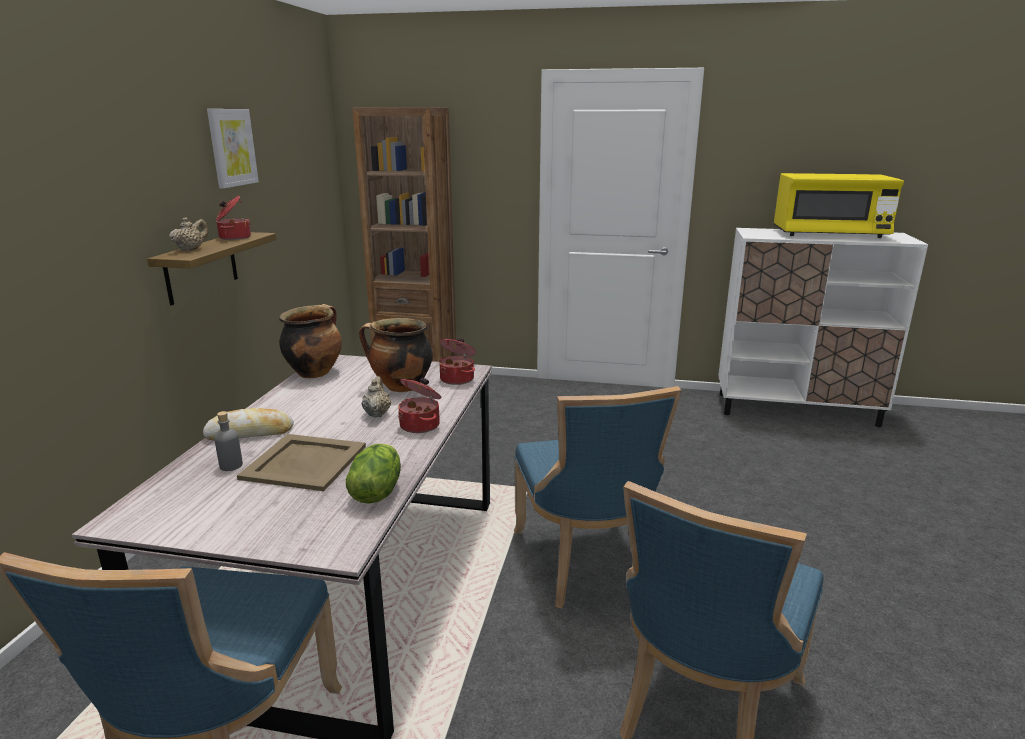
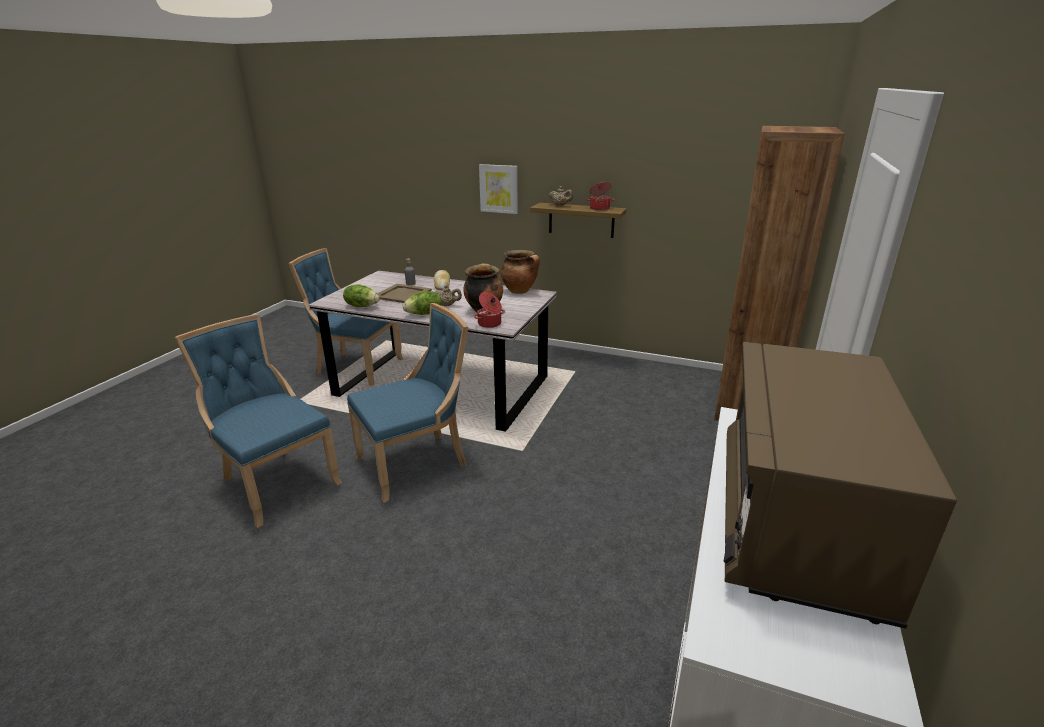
camera: 100 degrees right, 5 degrees up
picture [207,109,259,188] -> picture moved to [479,164,518,214]
cooking pot [398,378,441,433] -> lettuce [403,291,442,315]
blue chair [514,386,681,609] -> blue chair turned 150 degrees clockwise [347,303,468,503]
yellow microwave [774,173,904,238] -> brown microwave [724,342,957,629]

